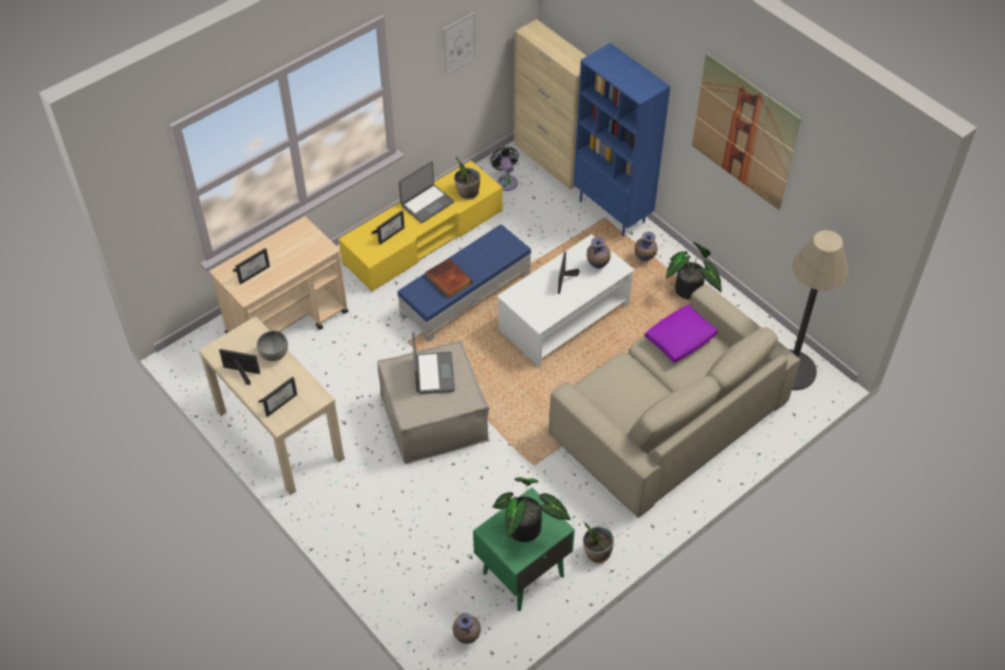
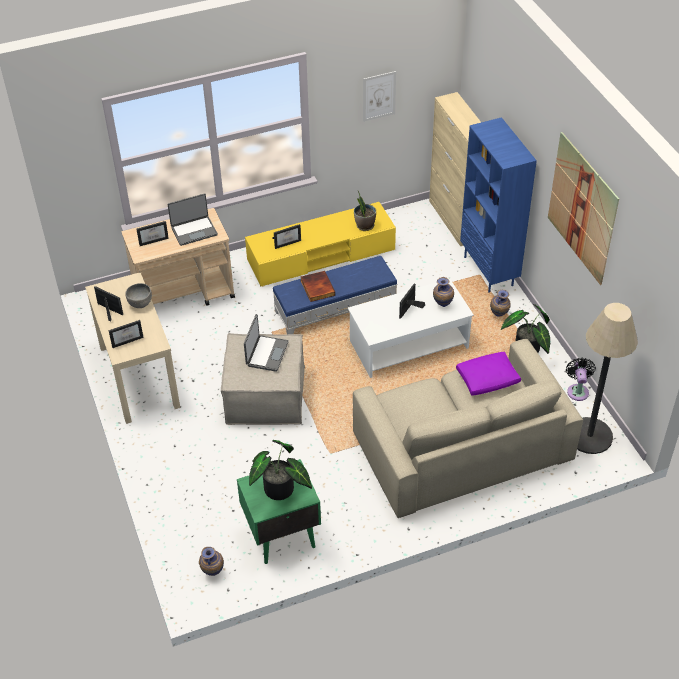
camera: 20 degrees right, 5 degrees down
laptop [399,161,454,223] -> laptop moved to [167,193,218,246]
black fan [490,146,519,191] -> black fan moved to [566,358,596,401]
potted plant [583,523,614,563] -> none

